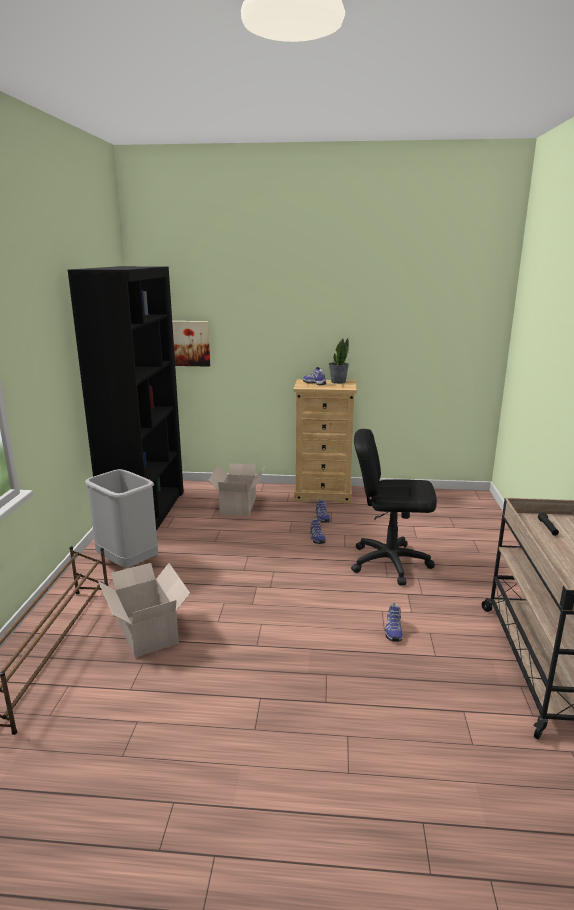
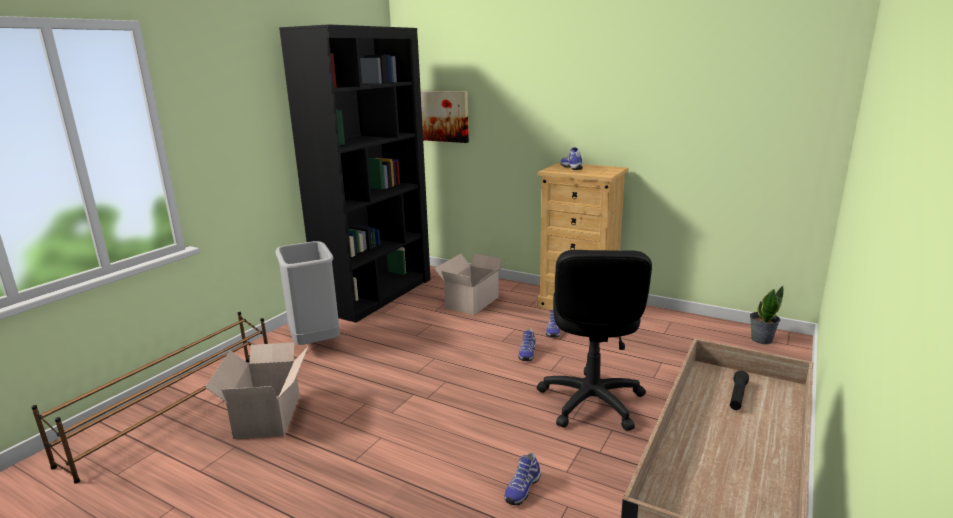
camera: 25 degrees right, 0 degrees up
potted plant [329,338,349,384] -> potted plant moved to [750,286,784,344]
black office chair [351,429,437,586] -> black office chair turned 120 degrees counterclockwise [537,250,652,431]

